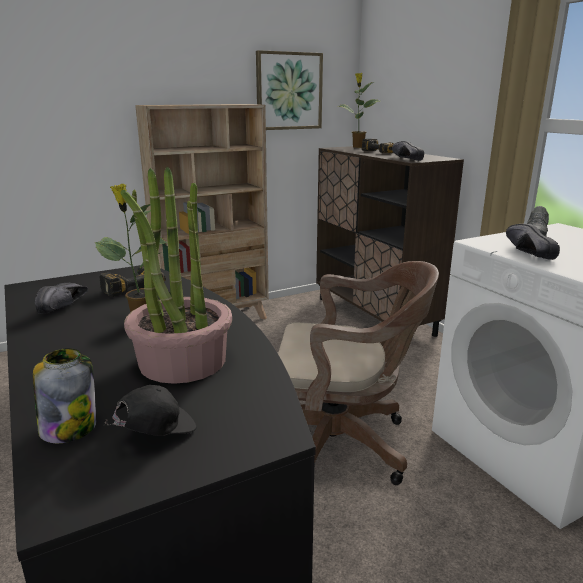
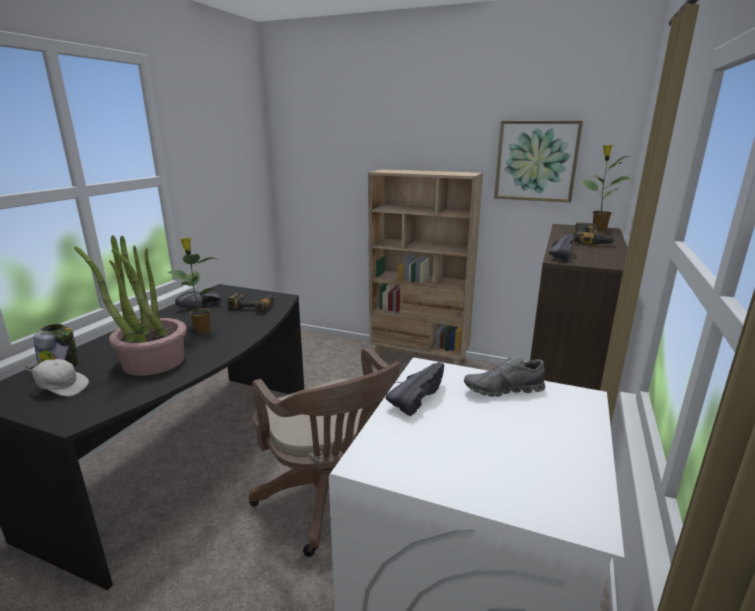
camera: 50 degrees right, 0 degrees up
black cap [104,385,197,436] -> white cap [24,359,89,396]

